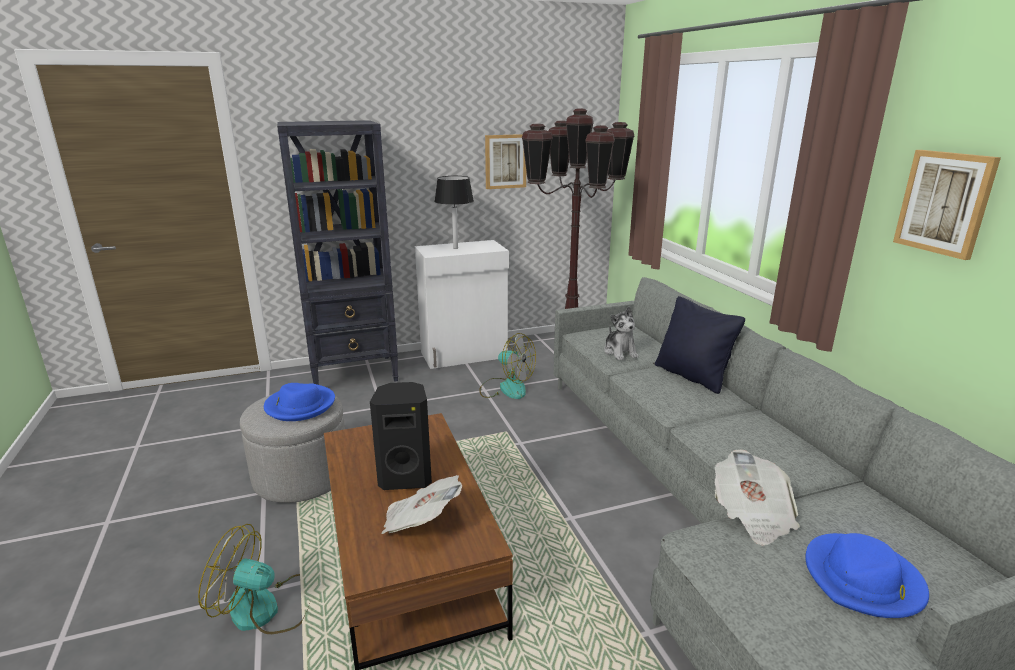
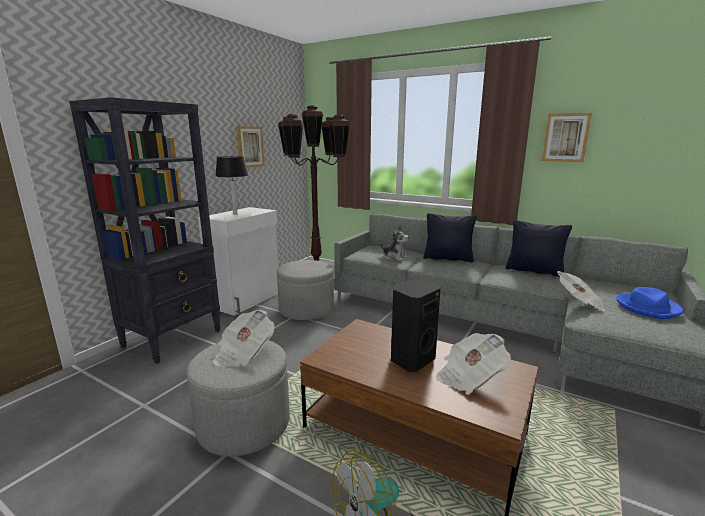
camera: 40 degrees left, 5 degrees down
blue hat [264,383,335,421] -> newspaper [213,310,275,366]
fan [479,333,536,399] -> grey ottoman [277,260,334,320]
none -> black pillow [506,220,572,277]

